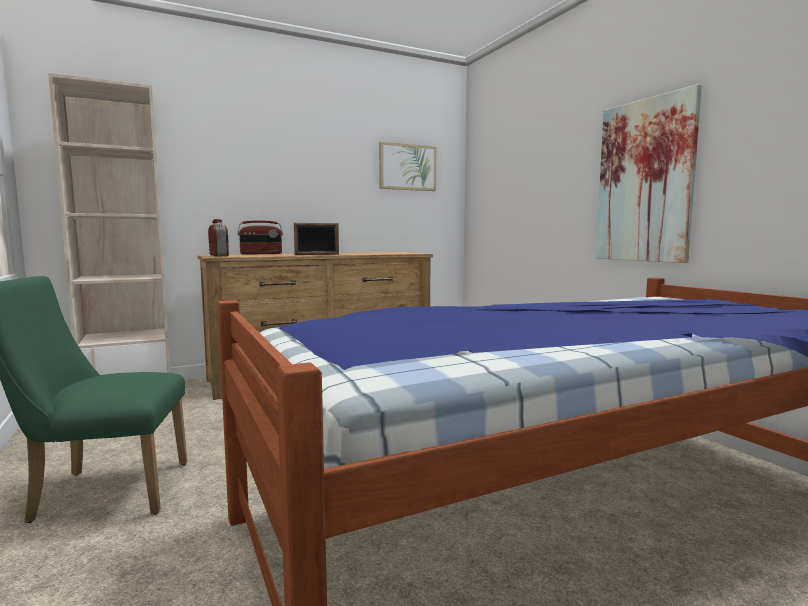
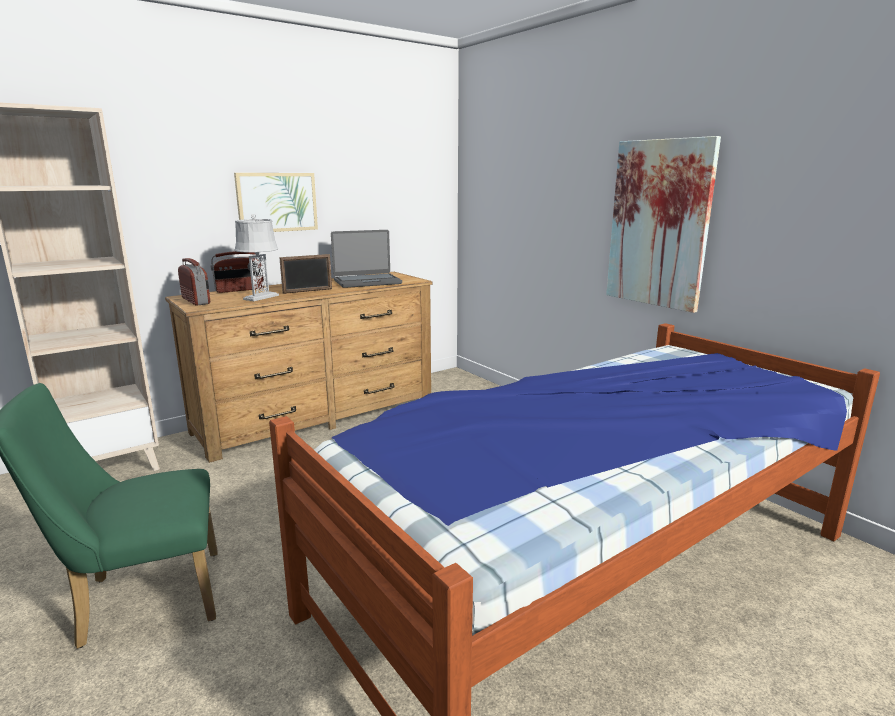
camera: 10 degrees left, 10 degrees up
picture [379,142,436,191] -> picture moved to [234,173,318,232]
none -> grey table lamp [234,214,279,301]
none -> laptop [331,230,402,288]

